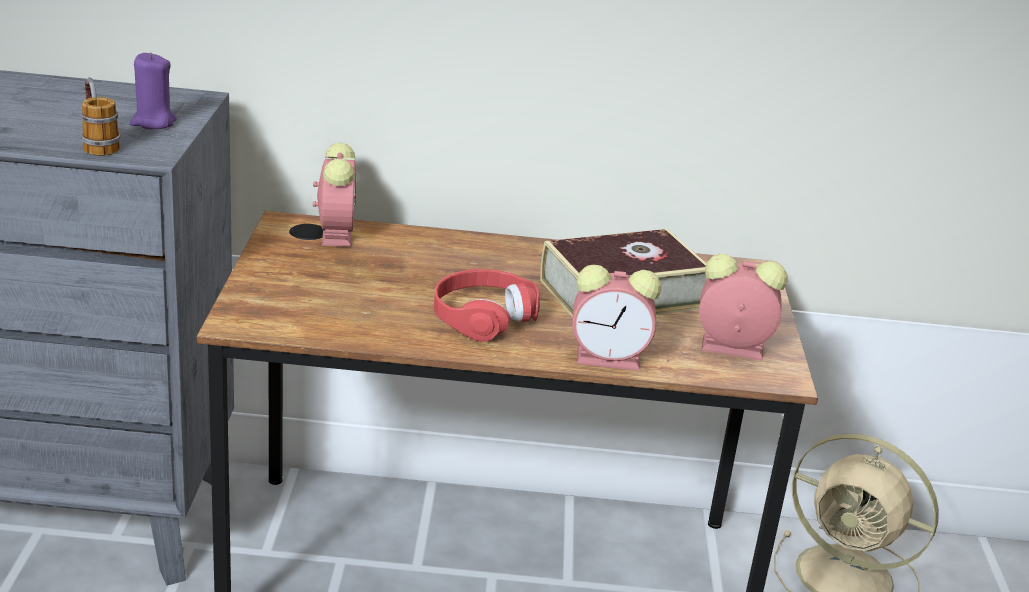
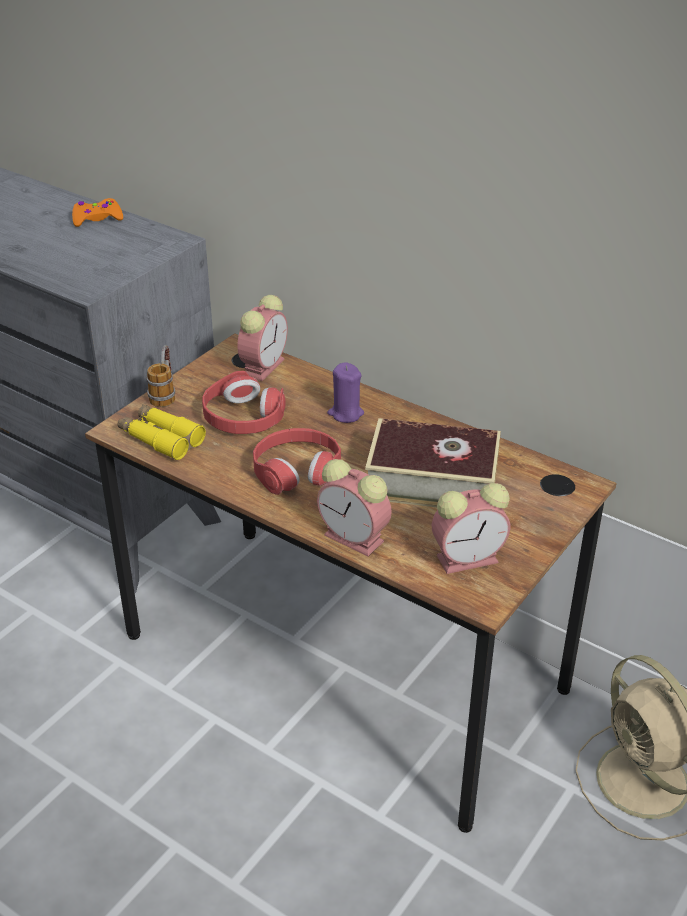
camera: 35 degrees right, 10 degrees up
mug [81,77,121,156] -> mug moved to [146,345,175,407]
purple candle [130,52,176,129] -> purple candle moved to [327,362,364,423]
alarm clock [699,254,788,361] -> alarm clock turned 120 degrees clockwise [432,483,510,574]
none -> orange game controller [72,198,123,227]
none -> yellow binoculars [117,404,206,460]
none -> red headphones [202,371,286,434]

